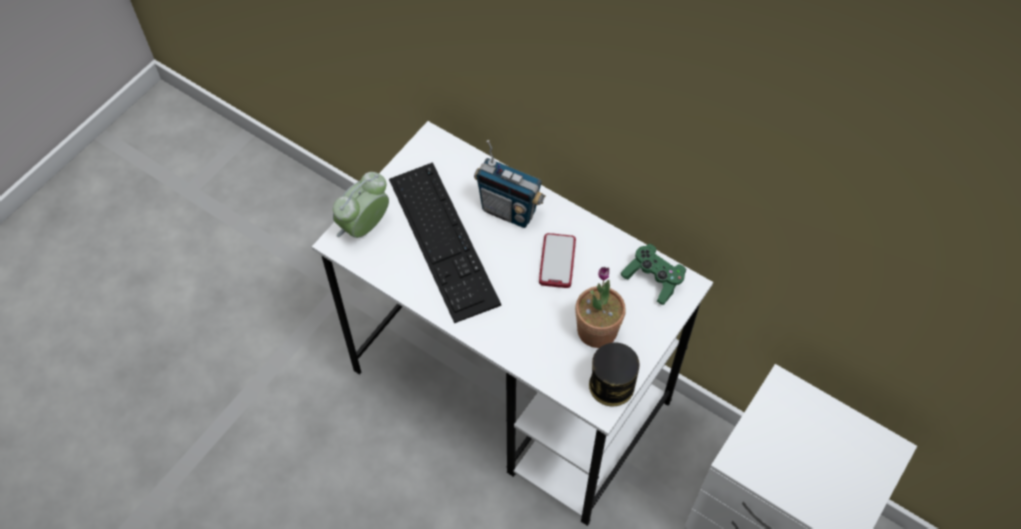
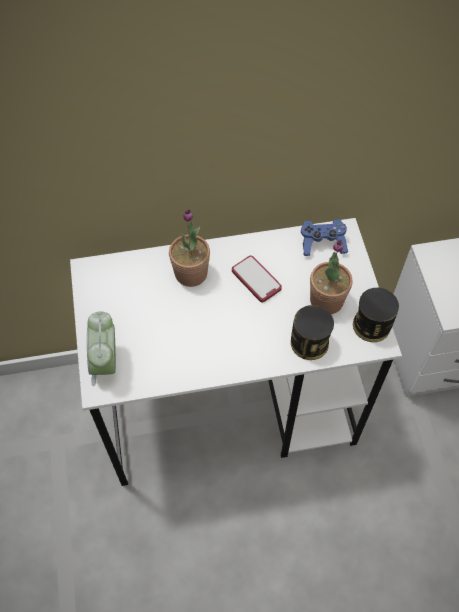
camera: 45 degrees left, 0 degrees up
keyboard [389,162,501,323] -> none
radio [474,140,546,228] -> potted plant [169,209,210,287]
green game controller [621,244,686,305] -> blue game controller [301,219,348,256]
none -> can [291,305,334,360]

